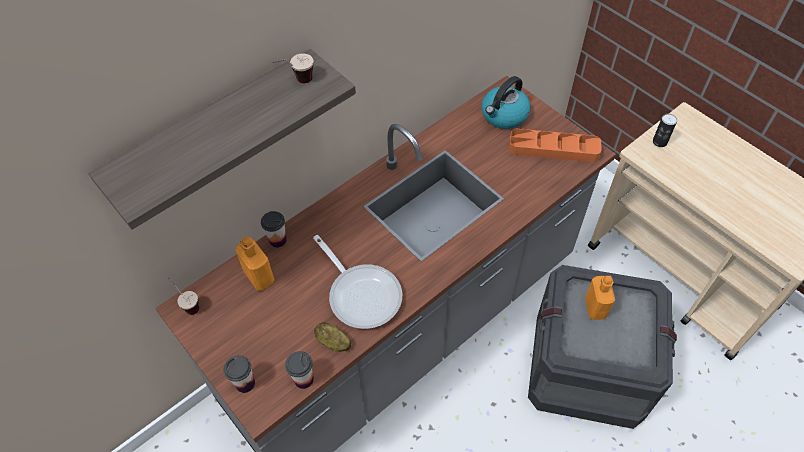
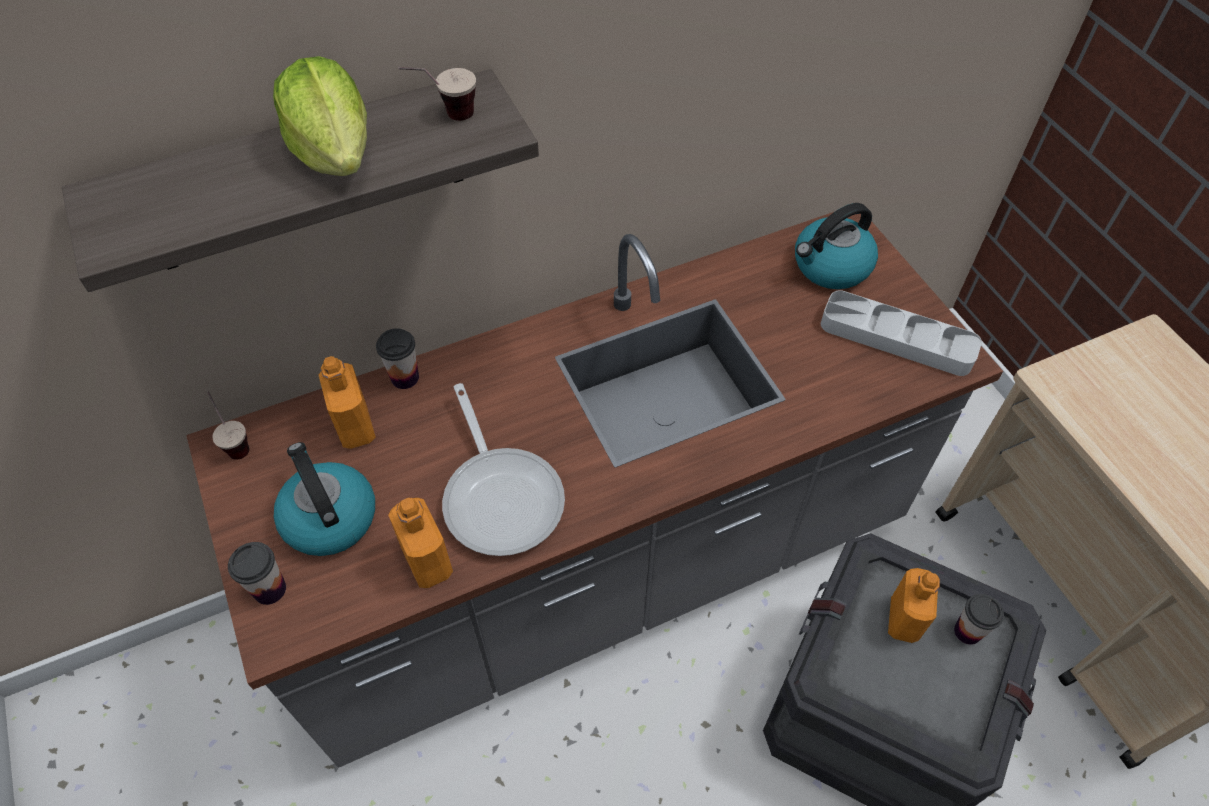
camera: 15 degrees right, 0 degrees up
cup [285,351,314,389] -> cup moved to [954,594,1004,645]
potato [314,322,351,352] -> orange bottle [388,498,453,588]
orange tray [509,129,602,162] -> grey tray [821,290,982,376]
can [653,114,677,147] -> none
none -> lettuce [273,56,367,176]
none -> kettle [274,442,375,556]

